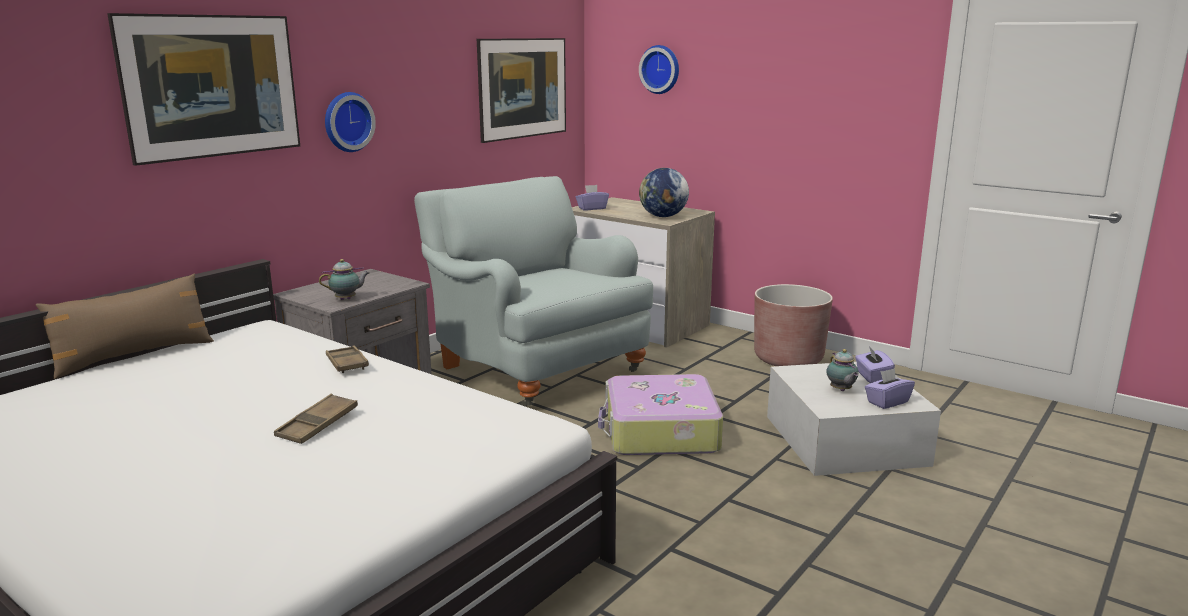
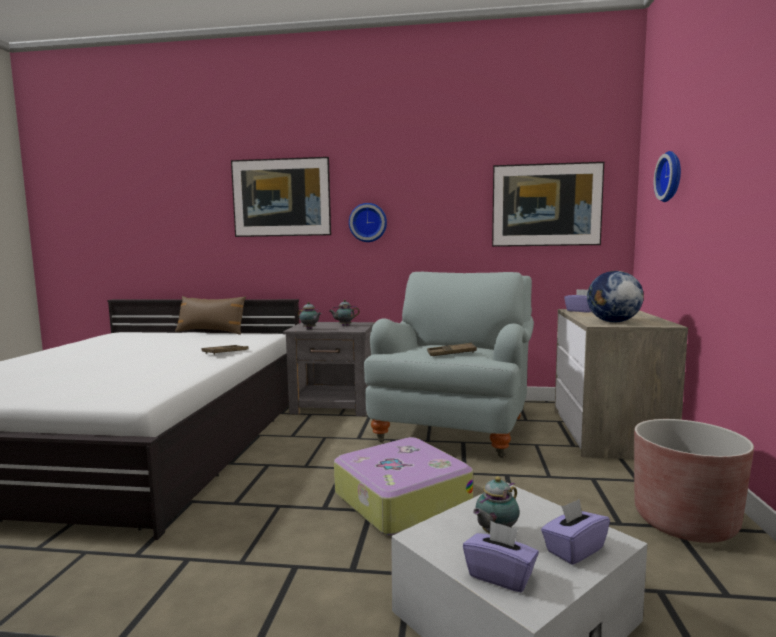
camera: 60 degrees right, 10 degrees down
brown tray [274,394,358,444] -> brown tray moved to [427,343,477,356]
none -> teapot [329,300,360,326]

